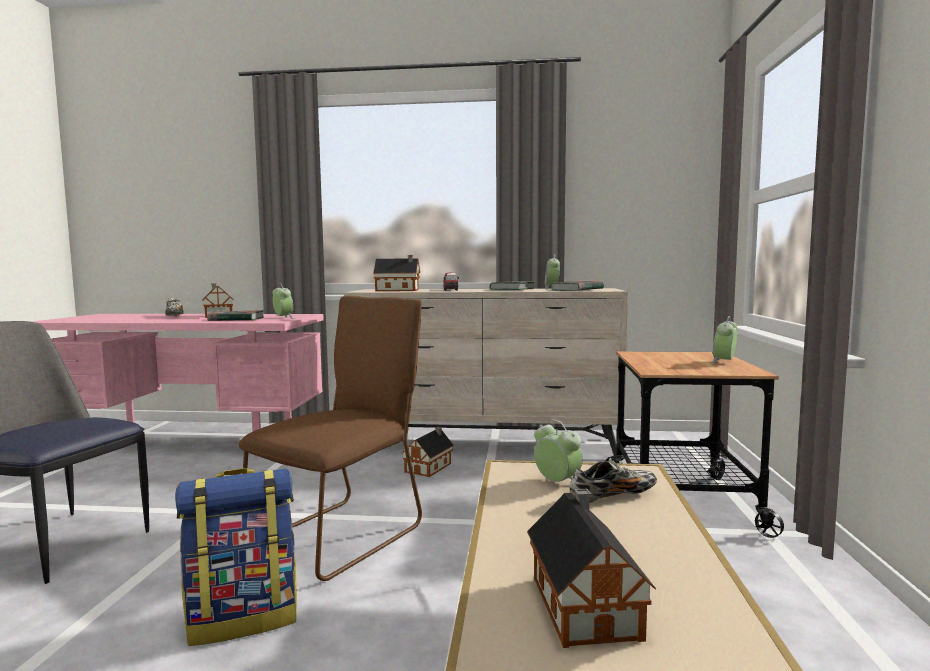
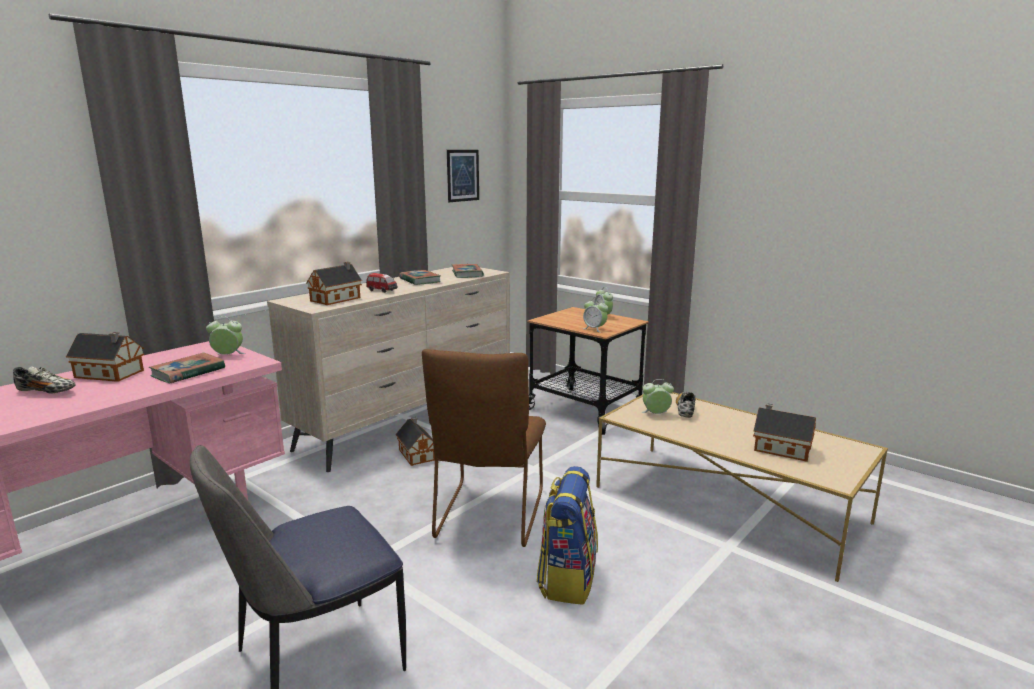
camera: 55 degrees left, 10 degrees up
brown chair [239,296,422,581] -> brown chair turned 150 degrees counterclockwise [422,349,546,547]
alarm clock [545,254,560,289] -> alarm clock moved to [583,298,608,333]
none -> picture [447,150,479,202]

